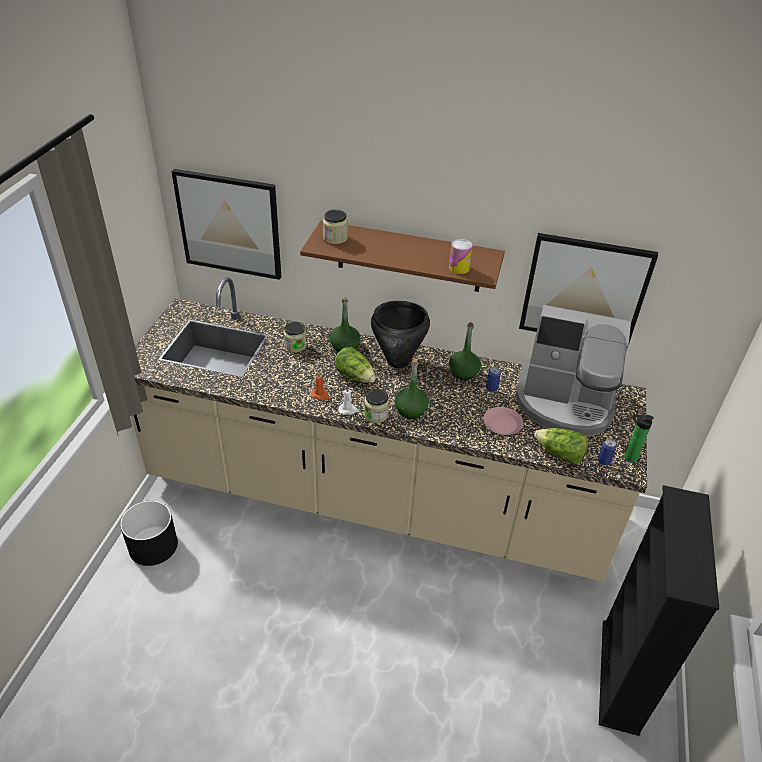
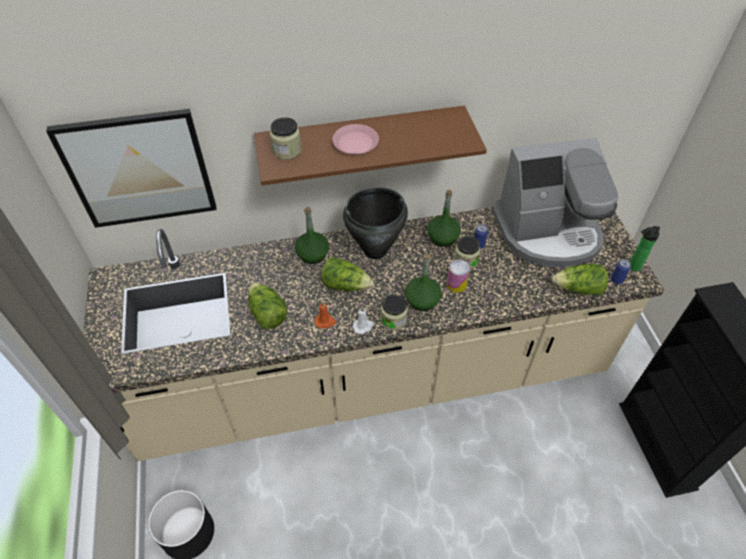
camera: 25 degrees left, 10 degrees up
jar [283,322,307,353] -> jar moved to [453,236,480,270]
can [449,239,473,274] -> can moved to [447,260,470,293]
pink plate [483,407,523,435] -> pink plate moved to [333,124,379,155]
picture [519,233,658,343] -> none
none -> lettuce [248,282,288,329]

